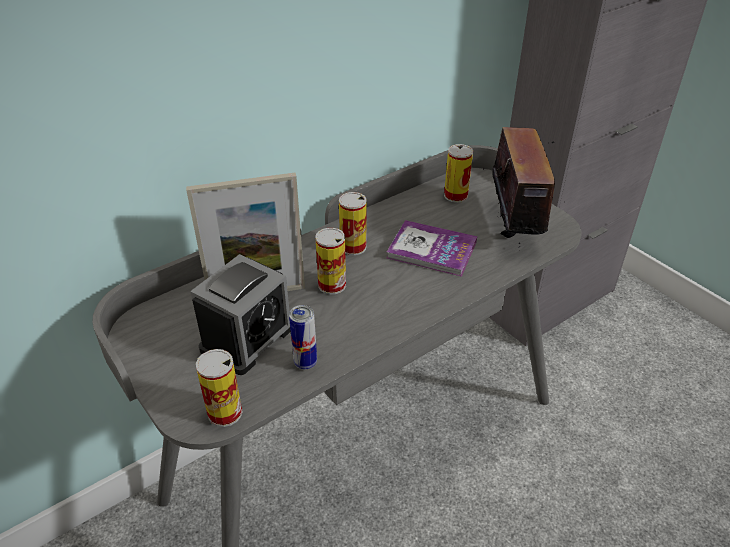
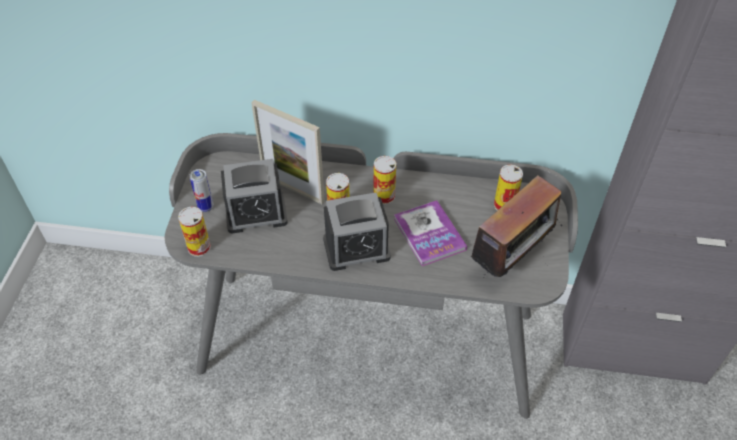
camera: 45 degrees right, 10 degrees up
can [289,305,317,369] -> can moved to [189,169,214,212]
none -> alarm clock [323,192,391,271]

